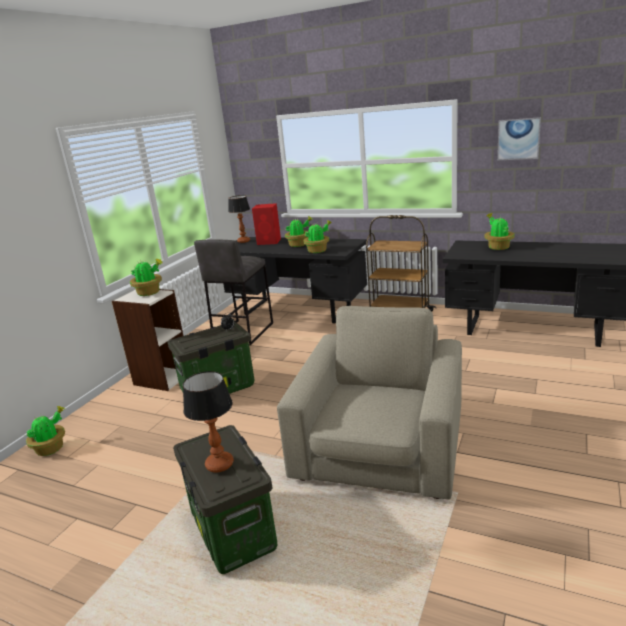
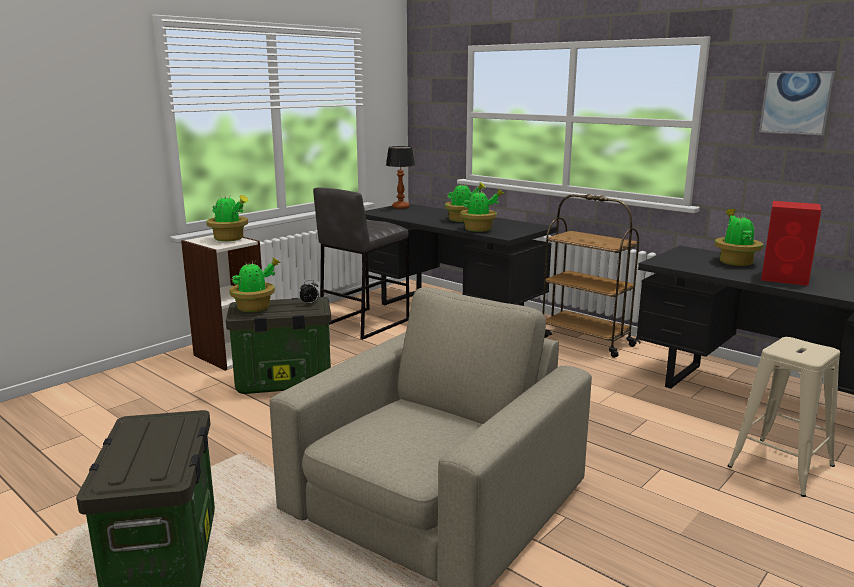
camera: 15 degrees right, 5 degrees down
potted plant [26,406,66,456] -> potted plant moved to [229,257,281,312]
table lamp [183,371,234,473] -> none
red speaker [252,203,281,245] -> red speaker moved to [761,201,821,286]
none -> beige stool [728,337,840,497]

